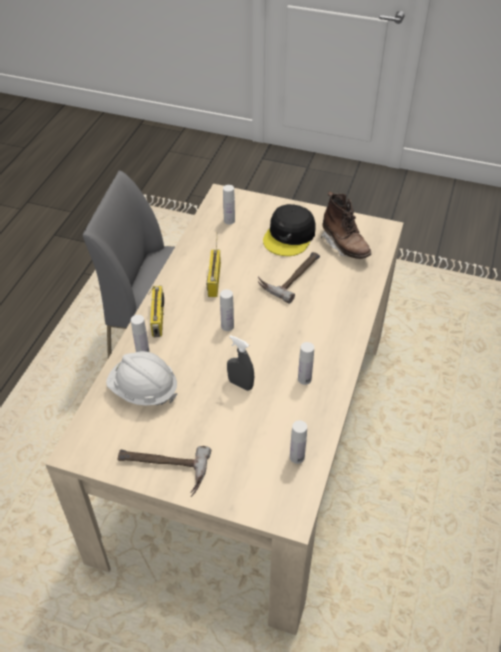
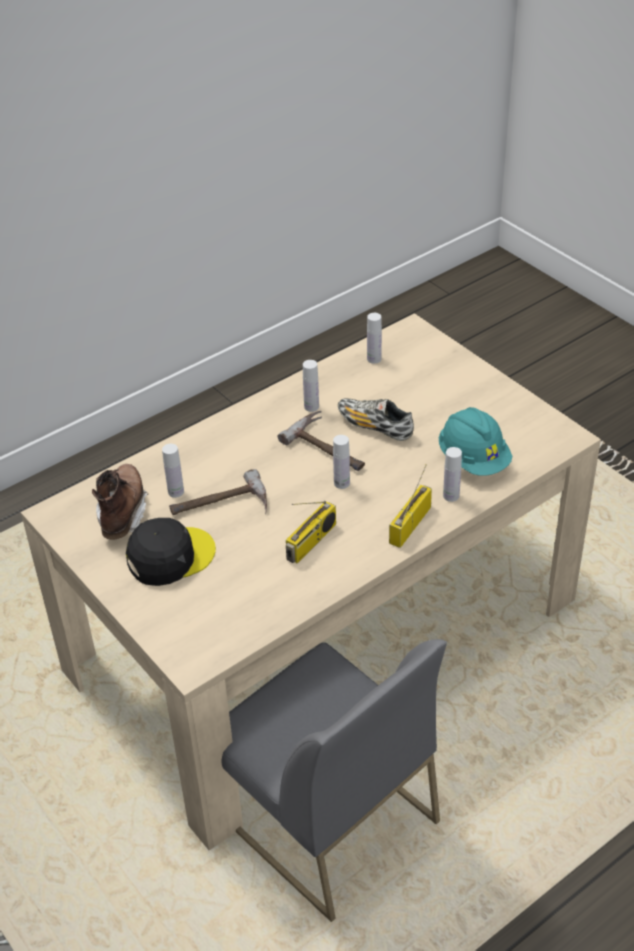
camera: 145 degrees left, 5 degrees down
white hard hat [106,351,177,406] -> turquoise hard hat [439,407,512,476]
hammer [118,446,211,497] -> hammer moved to [277,411,365,471]
white bottle [223,185,235,224] -> white bottle moved to [162,444,184,498]
grey spray bottle [227,335,254,391] -> shoe [338,399,414,441]

